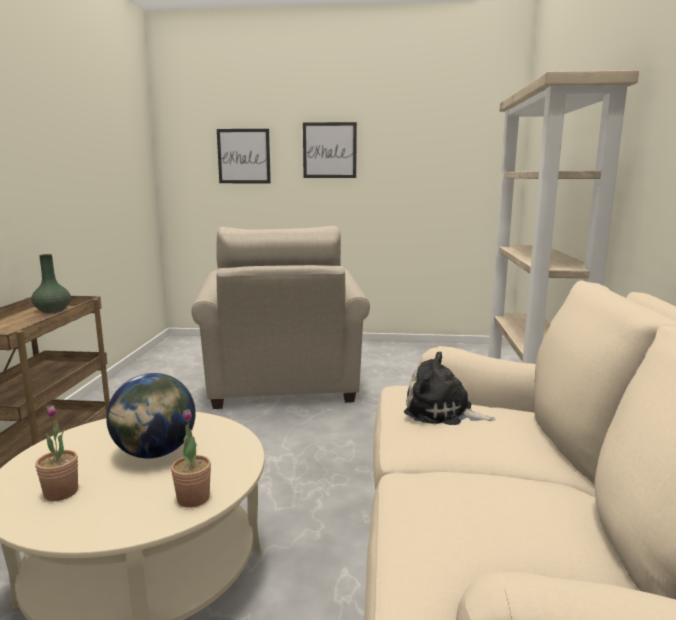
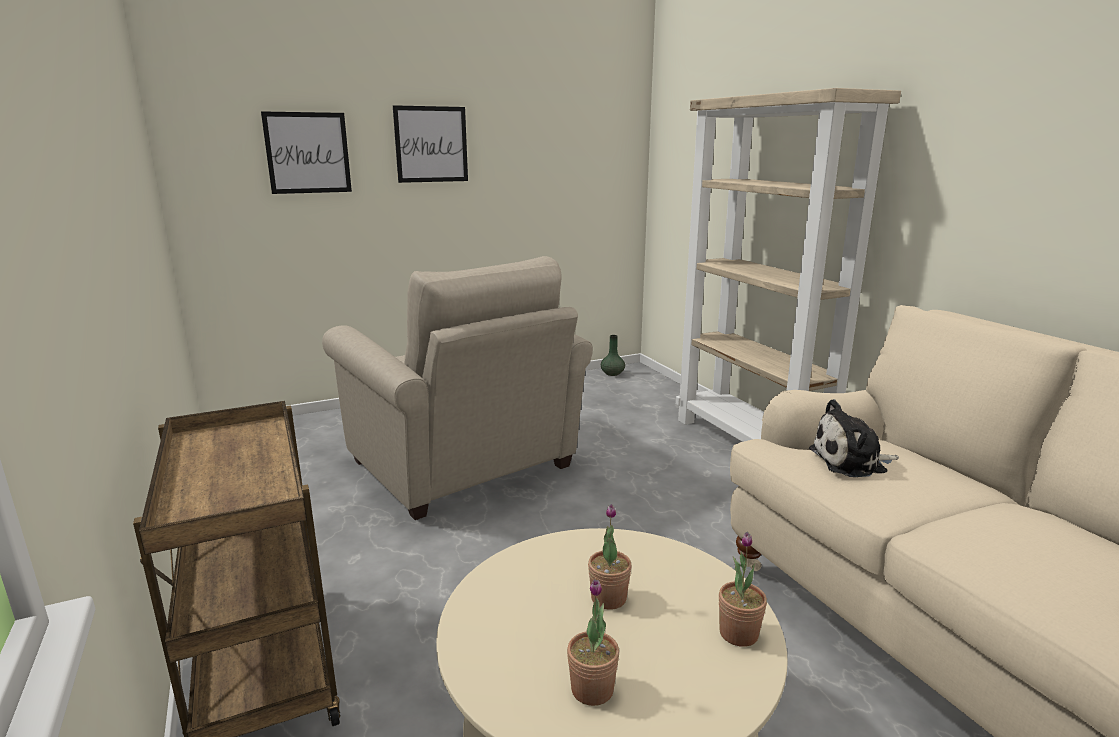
camera: 30 degrees left, 5 degrees up
green vase [31,254,71,313] -> green vase moved to [601,335,625,376]
globe [106,373,196,459] -> potted plant [588,504,632,610]

